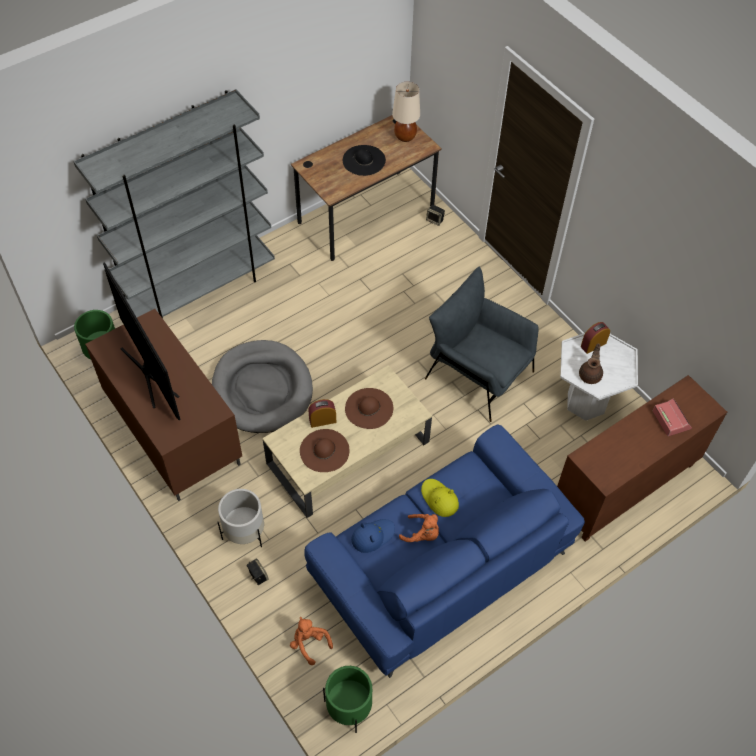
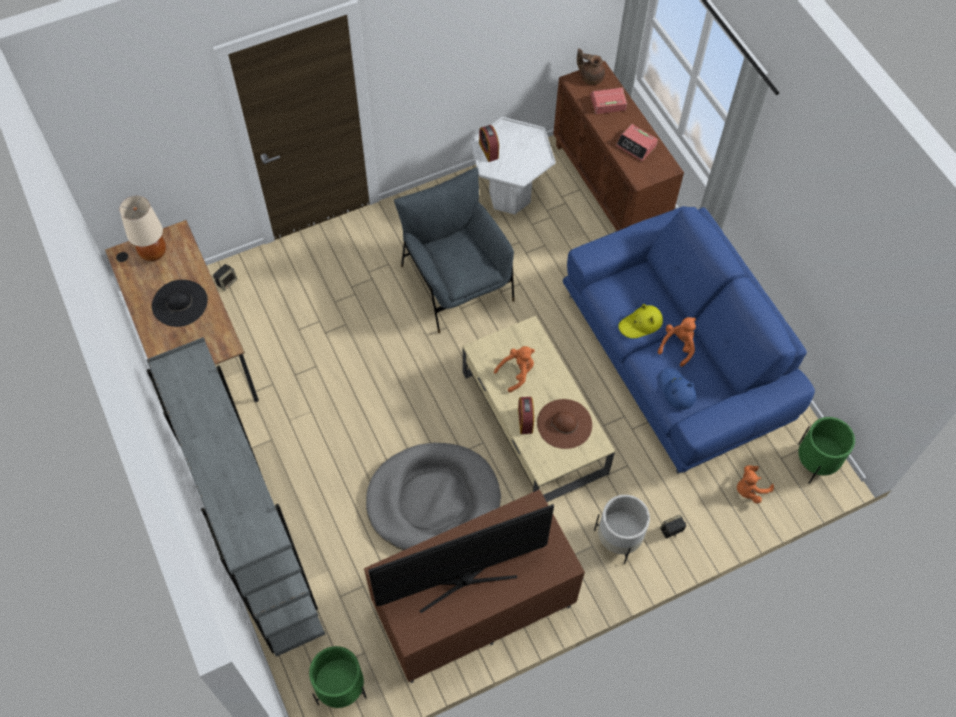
camera: 80 degrees left, 5 degrees up
brown hat [345,388,393,429] -> orange plush toy [494,346,535,392]
grey armchair [425,267,538,422] -> grey armchair turned 105 degrees clockwise [394,167,514,333]
brown teapot [579,343,603,384] -> brown teapot moved to [577,48,605,85]
none -> alarm clock [616,124,658,161]

